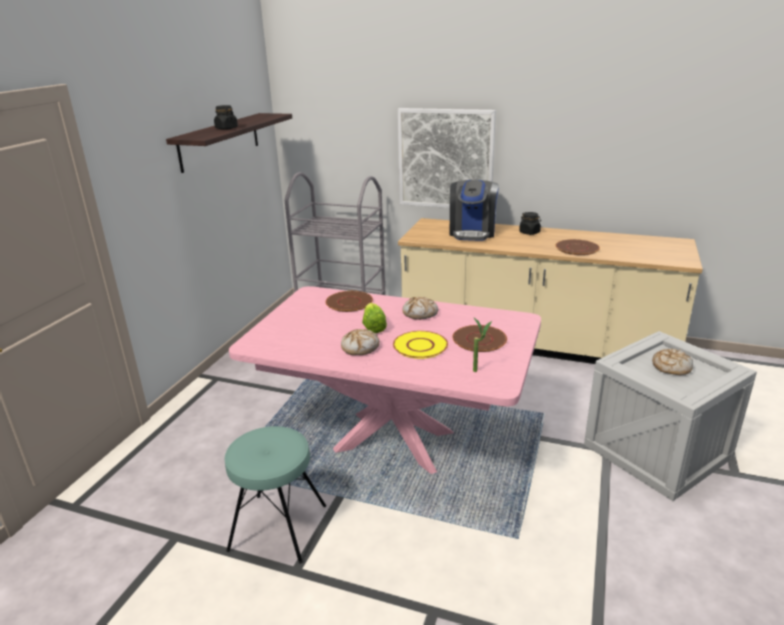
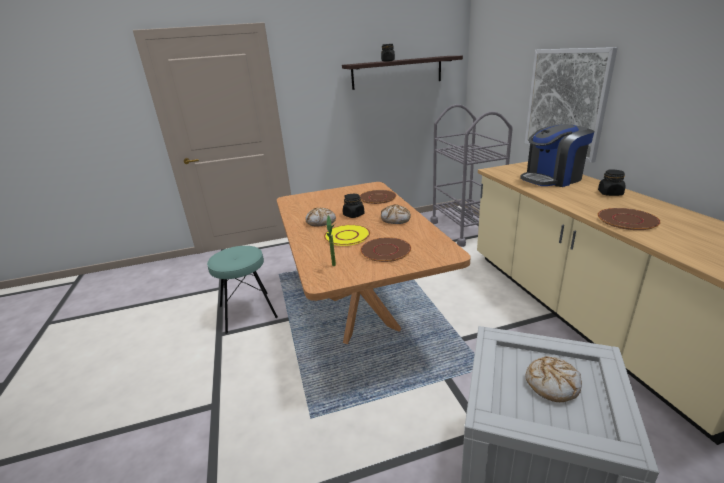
camera: 55 degrees right, 0 degrees up
pink dining table [229,286,541,474] -> brown dining table [277,182,470,344]
lettuce [362,303,387,333] -> black jar [343,194,365,218]

